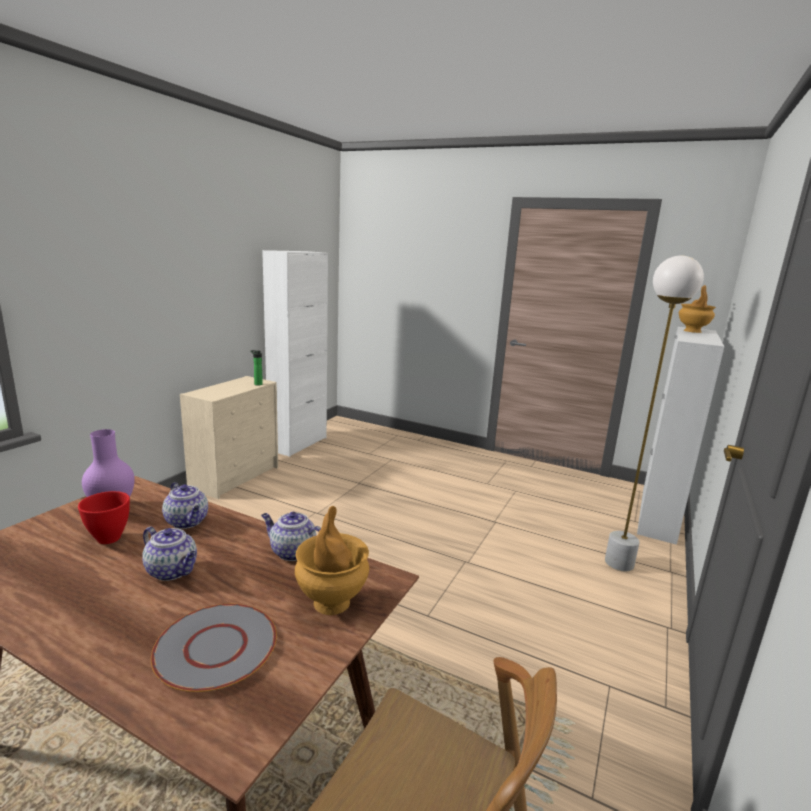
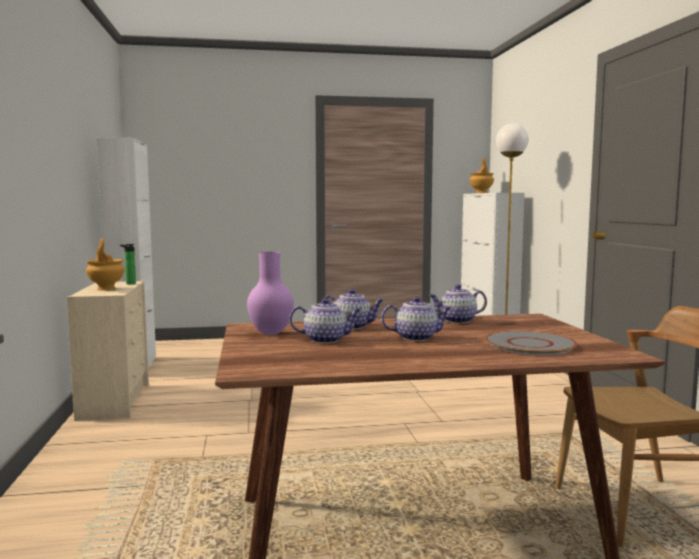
camera: 35 degrees left, 10 degrees down
red bowl [78,491,130,544] -> teapot [289,298,361,343]
brown vase [295,506,369,615] -> brown vase moved to [86,238,125,291]

